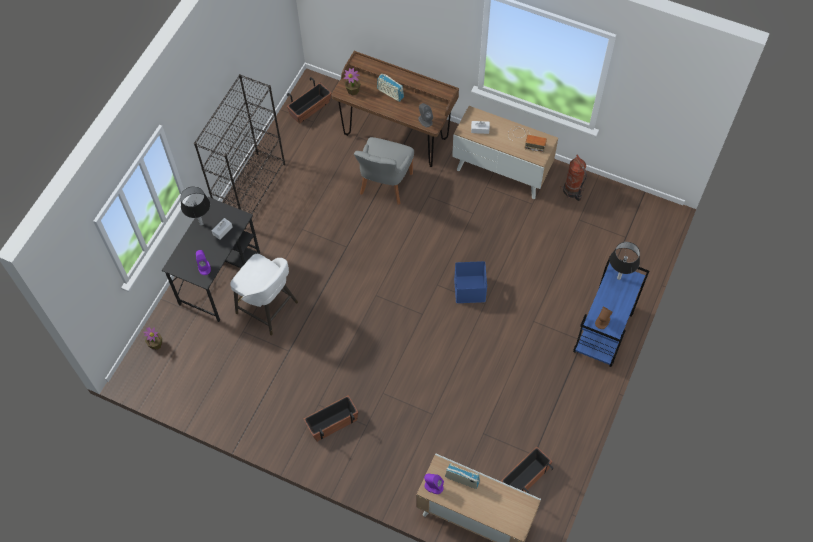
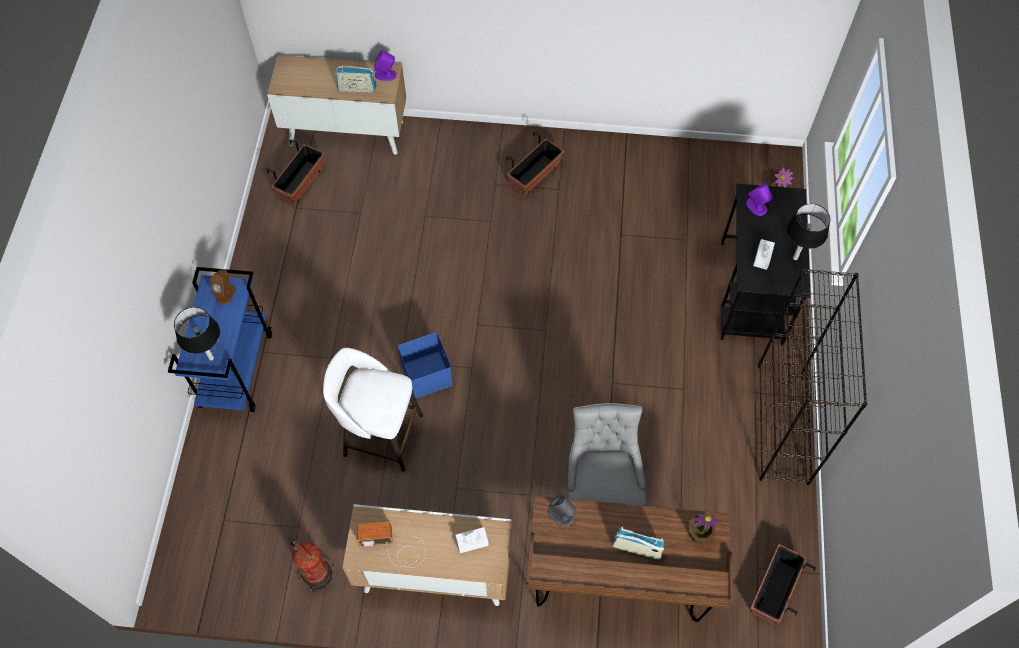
camera: 160 degrees right, 0 degrees up
white stool [230,254,298,335] -> white stool moved to [323,348,423,472]

